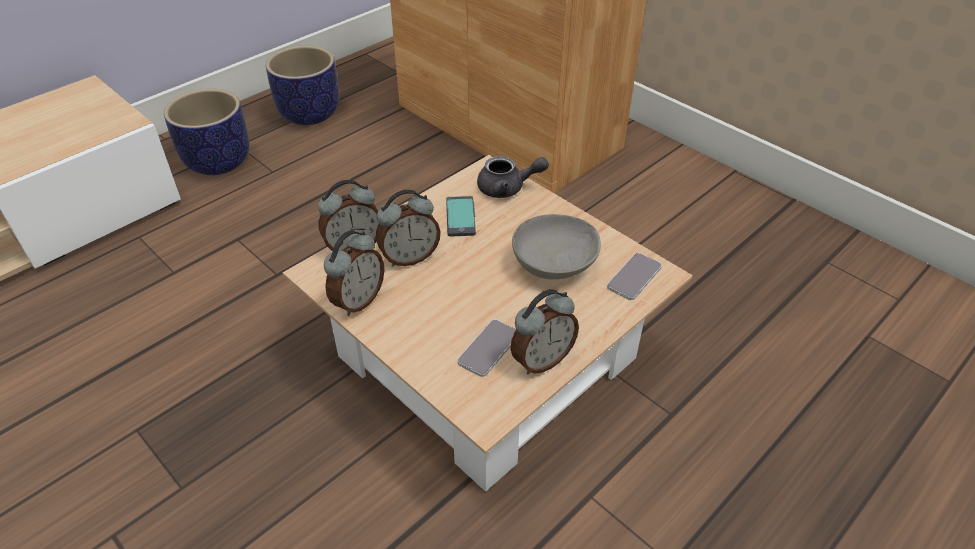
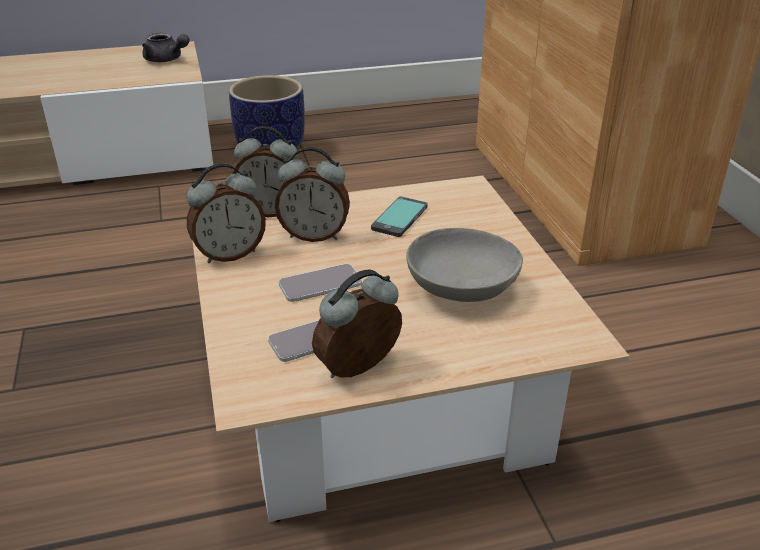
camera: 30 degrees right, 10 degrees down
planter [266,45,339,125] -> none
grey teapot [477,156,549,198] -> grey teapot moved to [142,32,190,62]
alarm clock [511,289,579,374] -> alarm clock turned 150 degrees clockwise [312,269,402,378]
phone [607,253,662,300] -> phone moved to [279,264,362,302]

